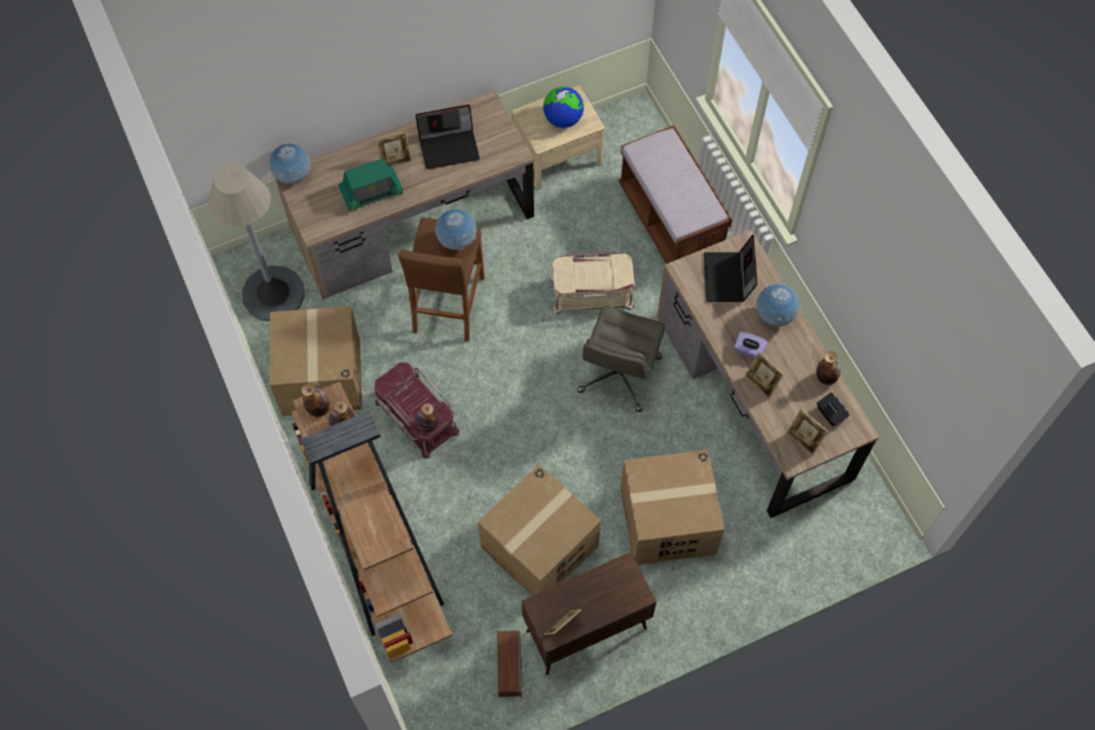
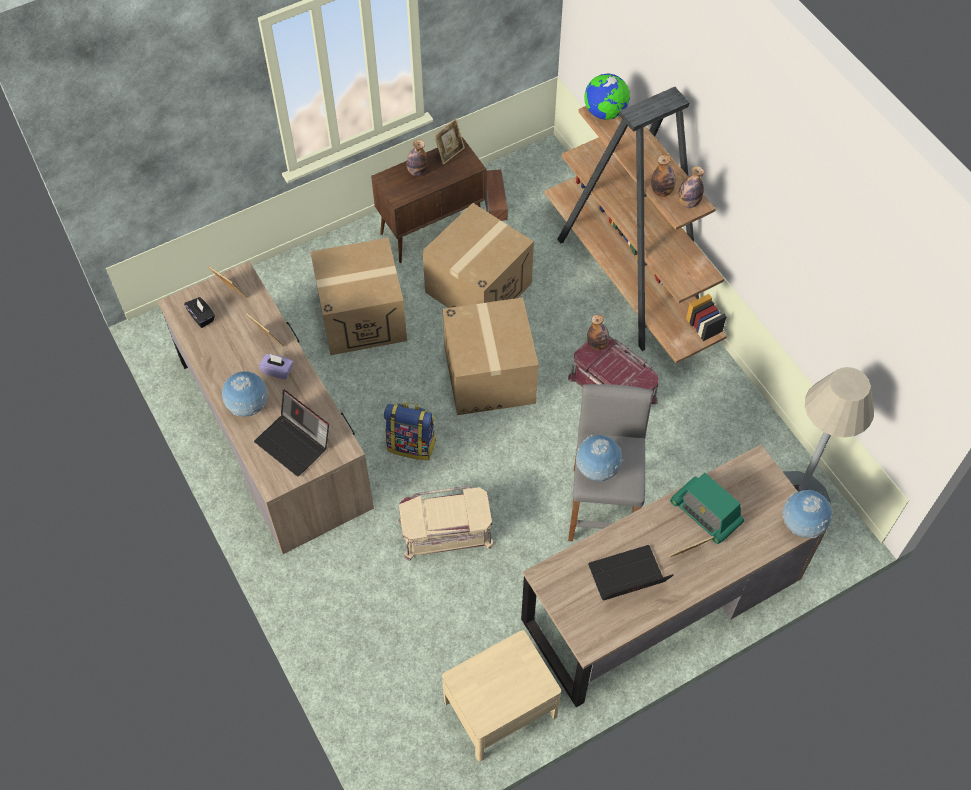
camera: 175 degrees right, 5 degrees down
cardboard box [270,306,362,416] -> cardboard box moved to [443,297,539,415]
radio [339,158,403,212] -> radio turned 105 degrees counterclockwise [670,473,744,544]
brown stool [398,217,485,342] -> grey stool [568,384,653,541]
globe [543,87,584,128] -> globe moved to [584,73,630,120]
grey office chair [577,306,665,412] -> backpack [384,402,436,460]
brown bench [618,125,732,264] -> none
laptop [704,234,757,302] -> laptop turned 135 degrees clockwise [254,390,329,477]
bottle [816,351,841,385] -> bottle moved to [407,139,428,176]

